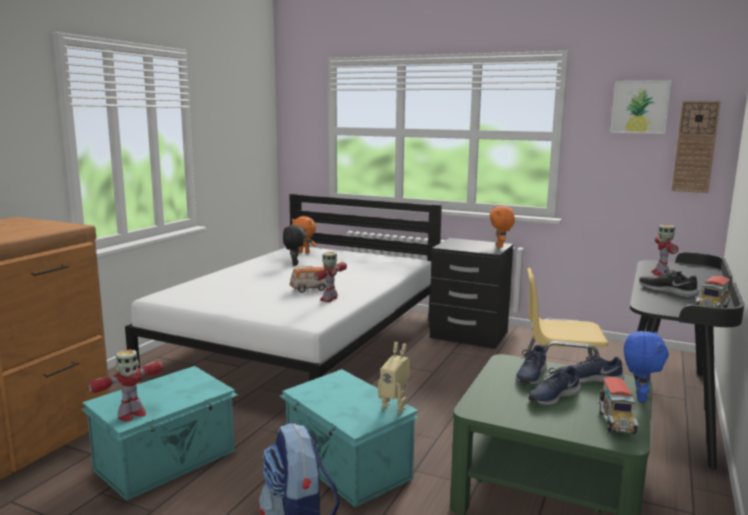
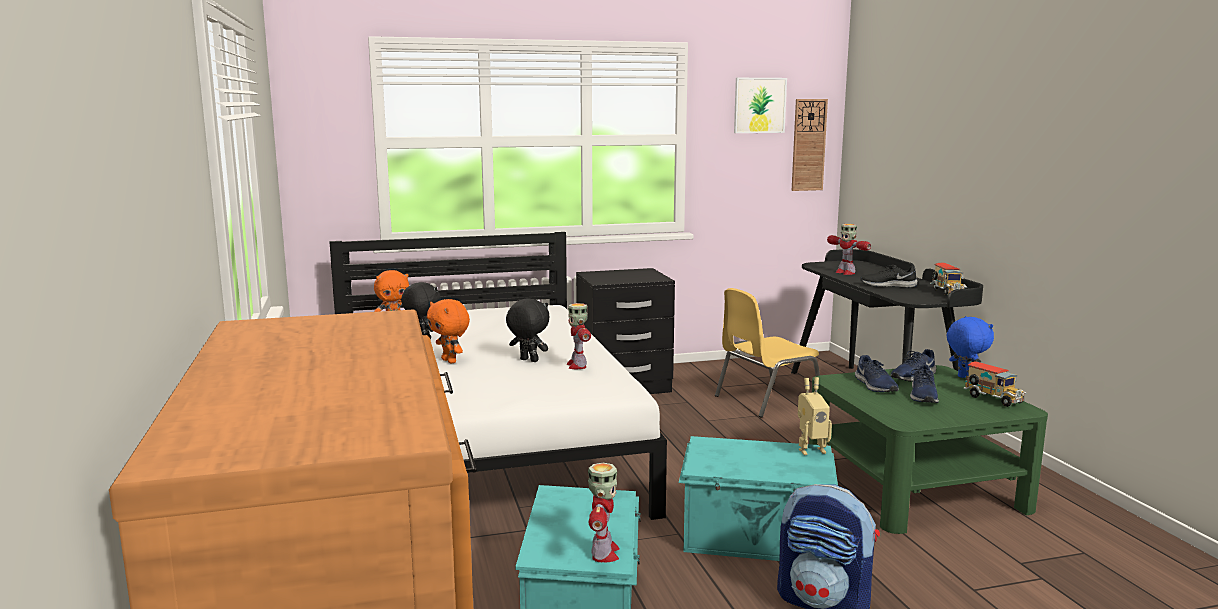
camera: 40 degrees left, 0 degrees up
toy car [290,266,326,293] -> black plush toy [506,298,549,362]
orange plush toy [489,206,515,248] -> orange plush toy moved to [427,299,470,364]

